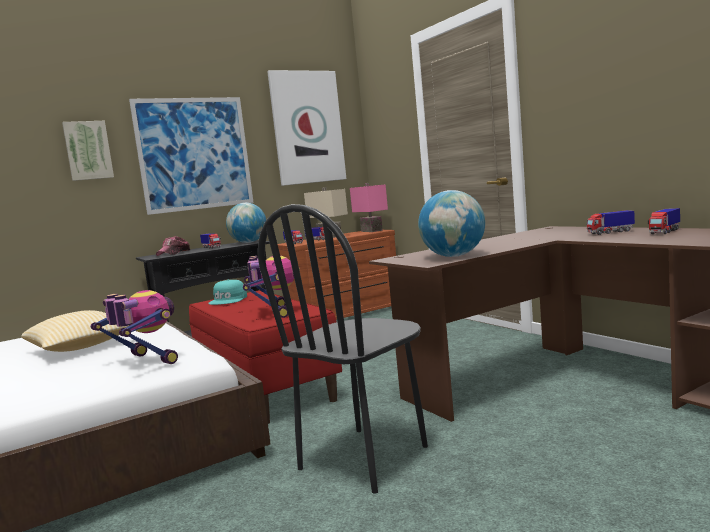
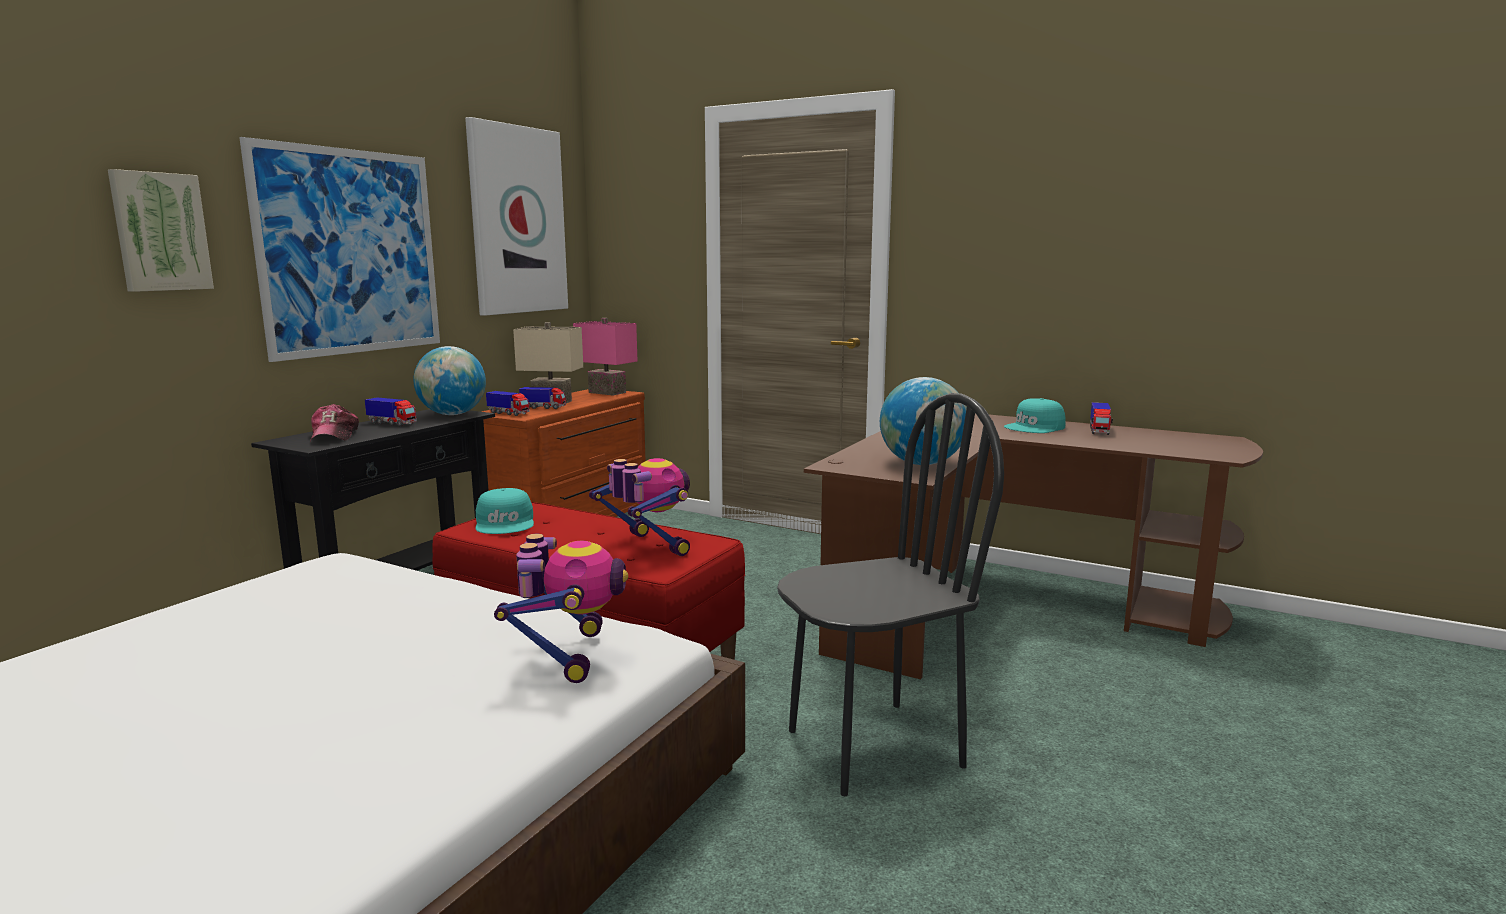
camera: 30 degrees left, 5 degrees up
pillow [21,310,129,352] -> none
toy robot [91,290,178,364] -> toy robot turned 75 degrees clockwise [494,534,628,683]
black chair [258,204,428,494] -> black chair turned 120 degrees counterclockwise [777,393,1004,796]
toy truck [587,210,635,235] -> turquoise cap [1004,398,1066,433]

